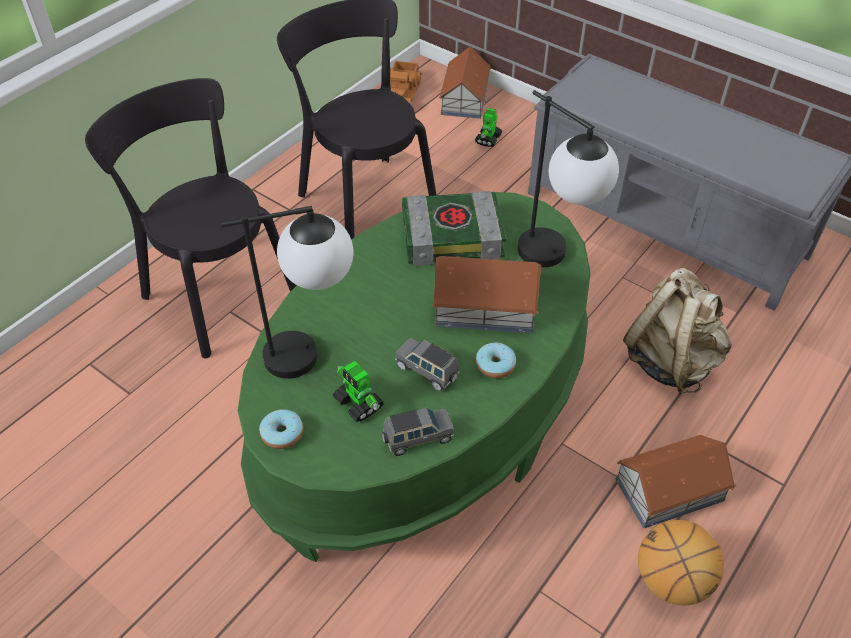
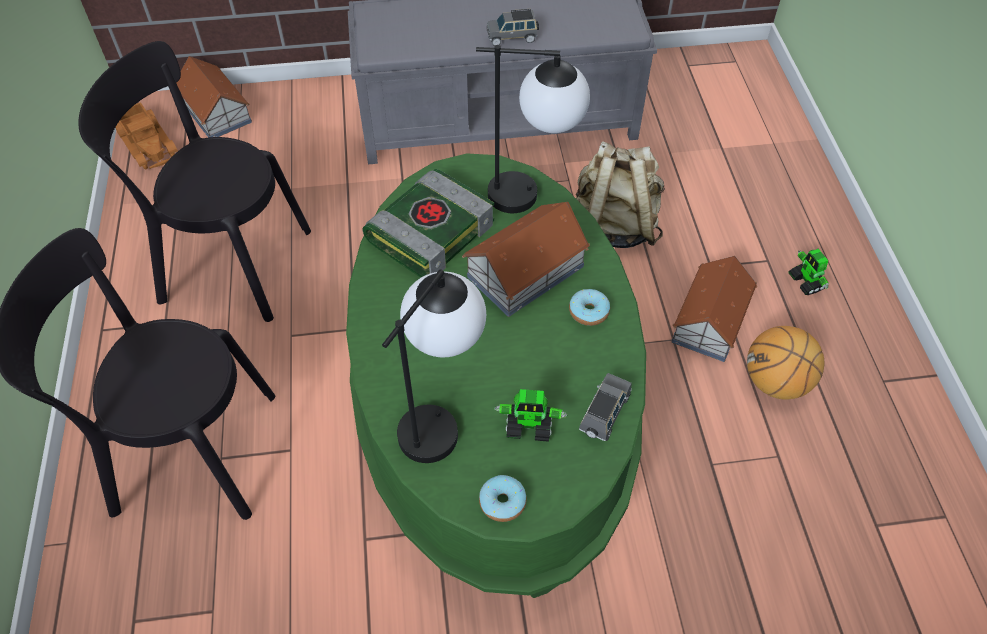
camera: 45 degrees left, 5 degrees up
grey toy car [395,338,460,391] -> grey toy car moved to [487,9,539,46]
toy robot [475,108,502,147] -> toy robot moved to [789,249,829,295]

